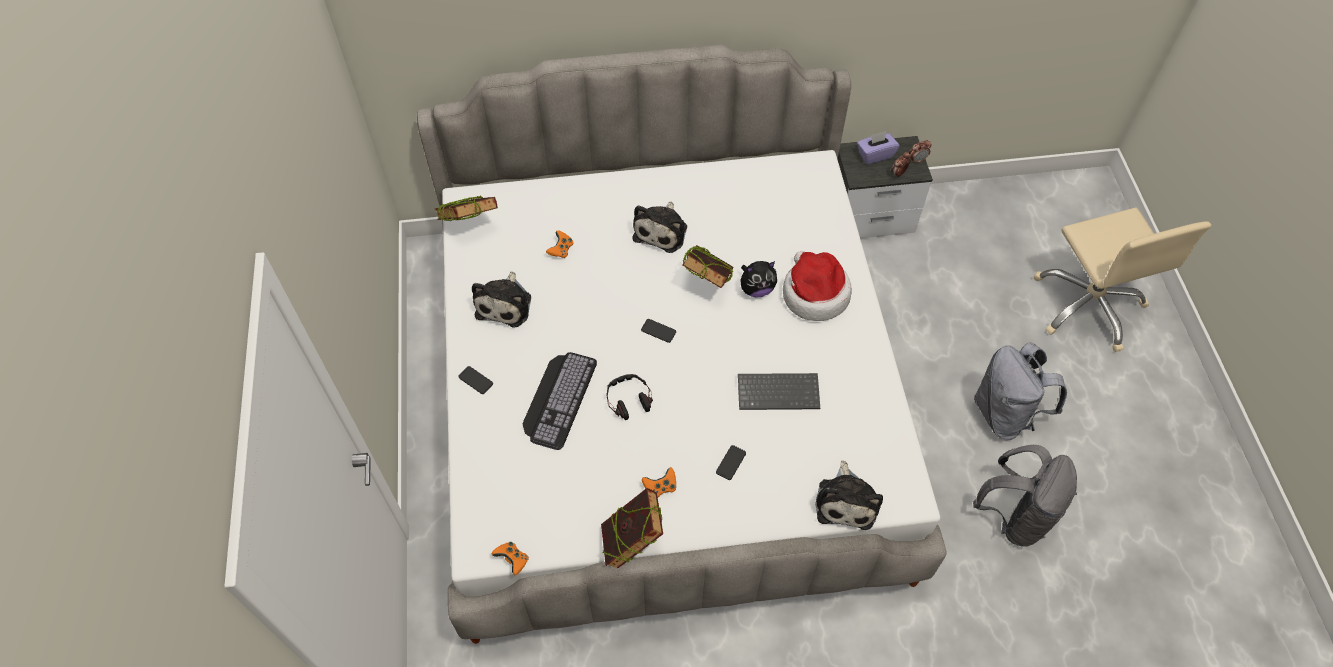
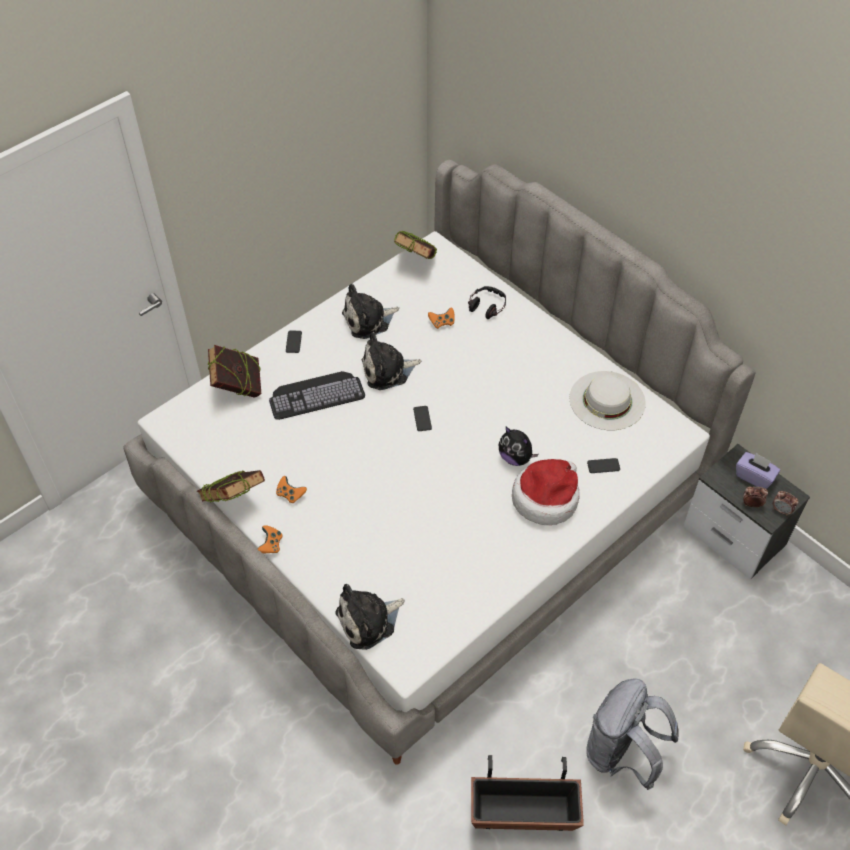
camera: 55 degrees right, 5 degrees down
orange game controller [492,542,529,575] -> orange game controller moved to [258,525,282,553]
headphones [606,374,653,420] -> headphones moved to [468,286,506,319]
plush toy [632,201,687,253] -> plush toy moved to [362,332,421,390]
book [683,245,734,288] -> book moved to [207,345,262,398]
phone [716,445,746,480] -> phone moved to [587,458,620,473]
keyboard [738,373,820,410] -> none
grey backpack [973,445,1077,547] -> planter [471,755,584,831]
none -> white hat [570,371,646,430]

